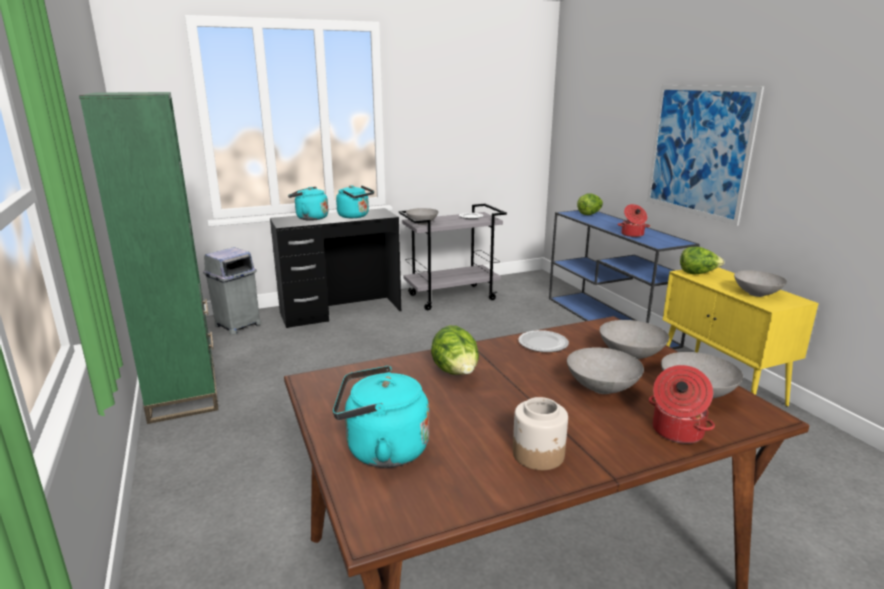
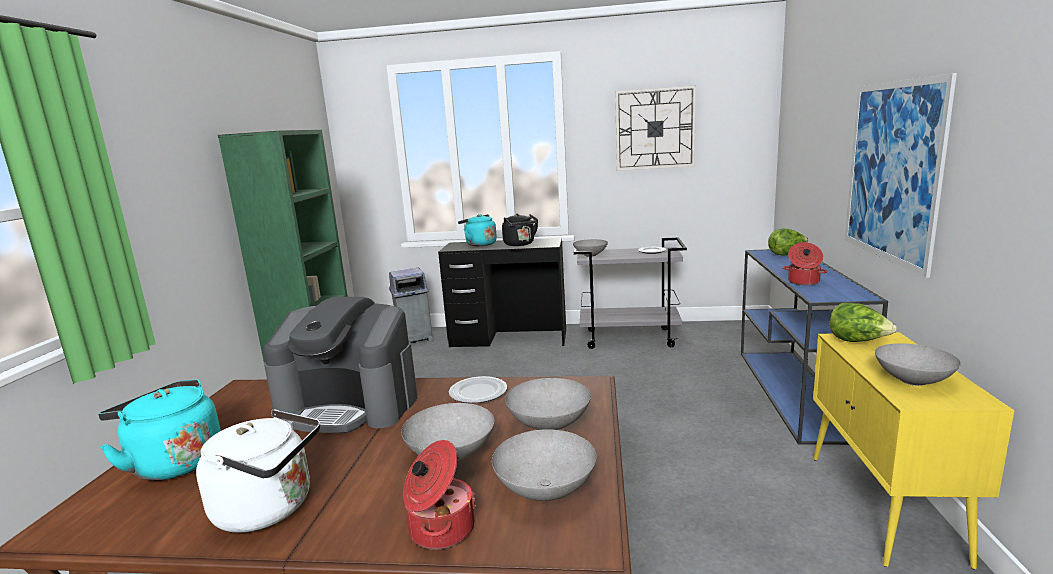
camera: 30 degrees right, 5 degrees down
turquoise kettle [336,185,374,218] -> black kettle [502,214,538,246]
lettuce [431,325,479,375] -> coffee machine [263,297,418,433]
jar [513,397,568,470] -> white kettle [196,409,320,533]
none -> wall clock [615,85,696,171]

